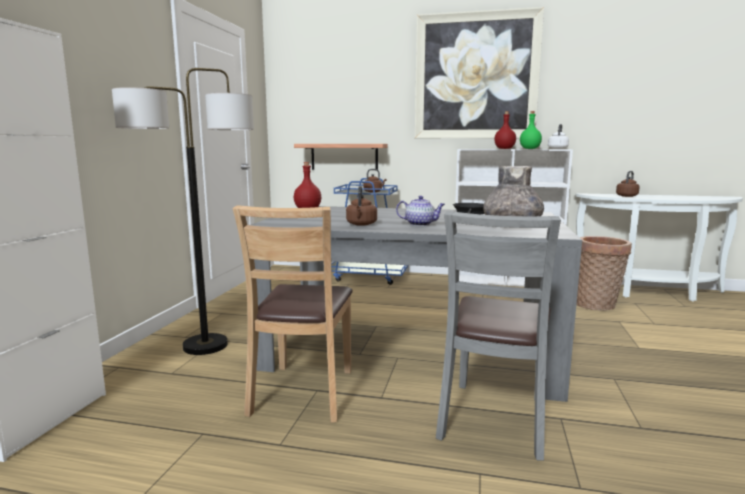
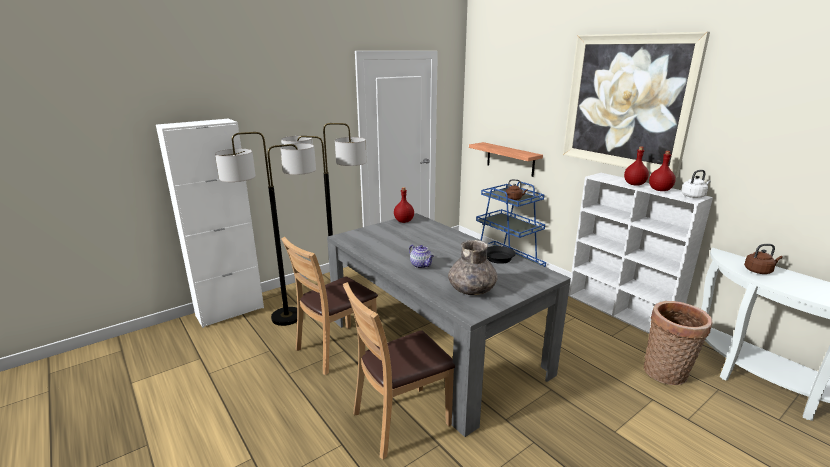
camera: 40 degrees right, 10 degrees up
brown kettle [346,185,377,226] -> none
grey chair [436,211,561,461] -> brown chair [343,282,455,460]
green bottle [520,111,542,149] -> red bottle [649,151,676,191]
none -> floor lamp [215,132,316,326]

